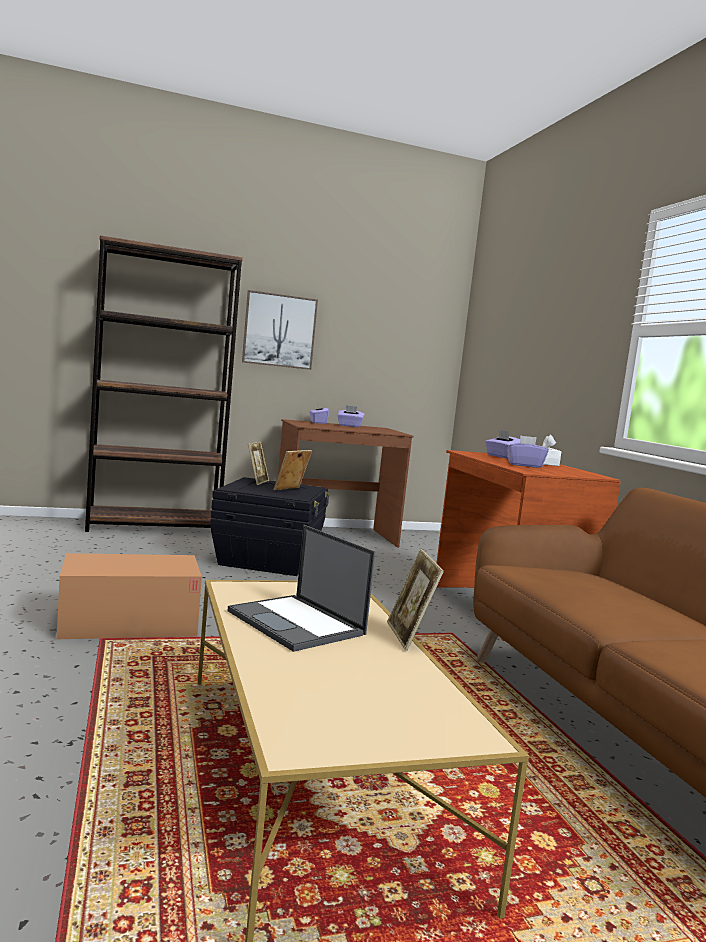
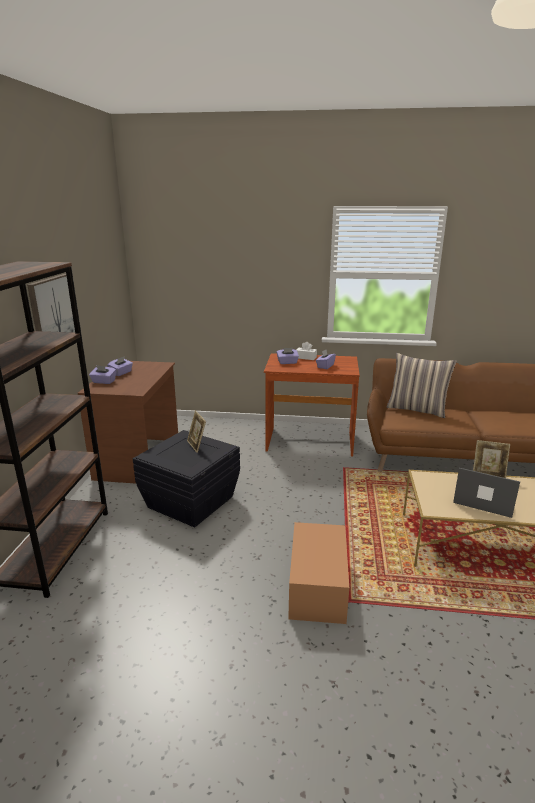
camera: 65 degrees left, 15 degrees up
laptop [228,525,375,652] -> laptop turned 135 degrees counterclockwise [453,468,520,518]
picture frame [248,442,269,485] -> none
none -> pillow [387,353,457,418]

